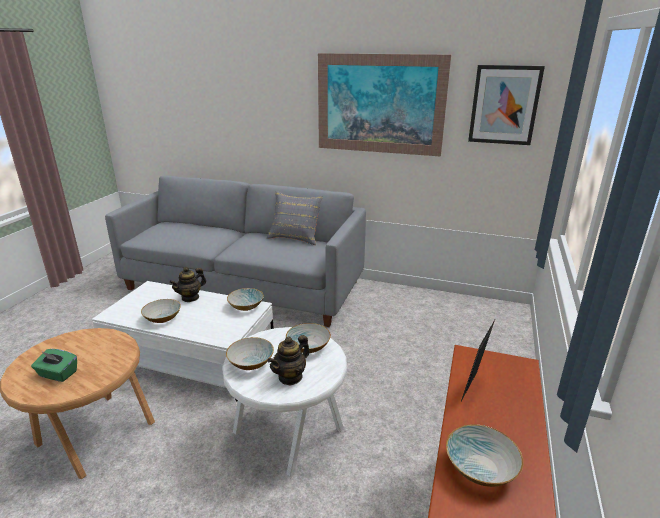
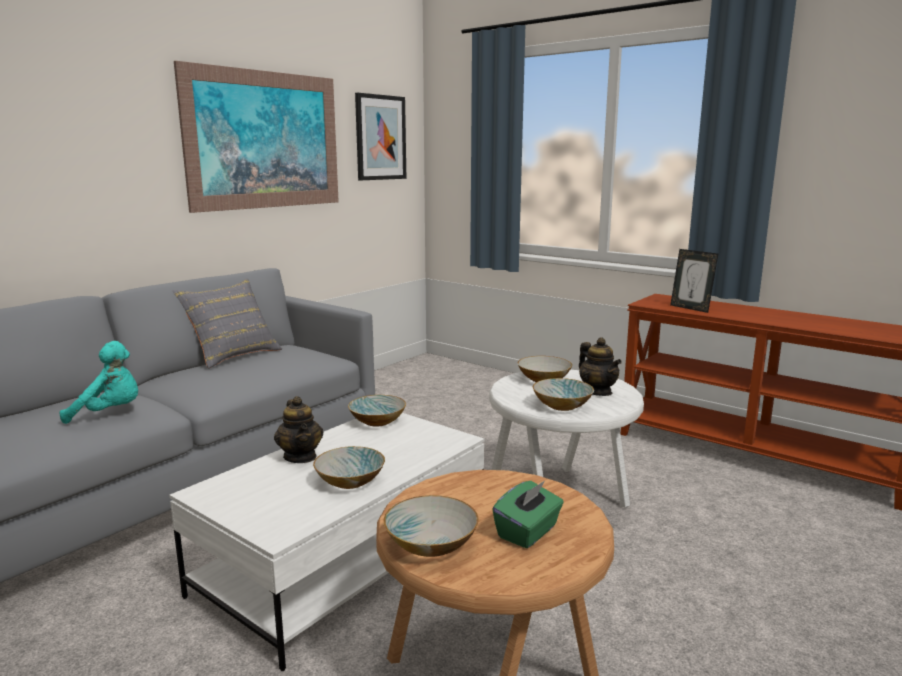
camera: 70 degrees left, 10 degrees down
bowl [446,424,523,487] -> bowl moved to [384,495,479,557]
none -> turquoise plush toy [59,341,138,424]

